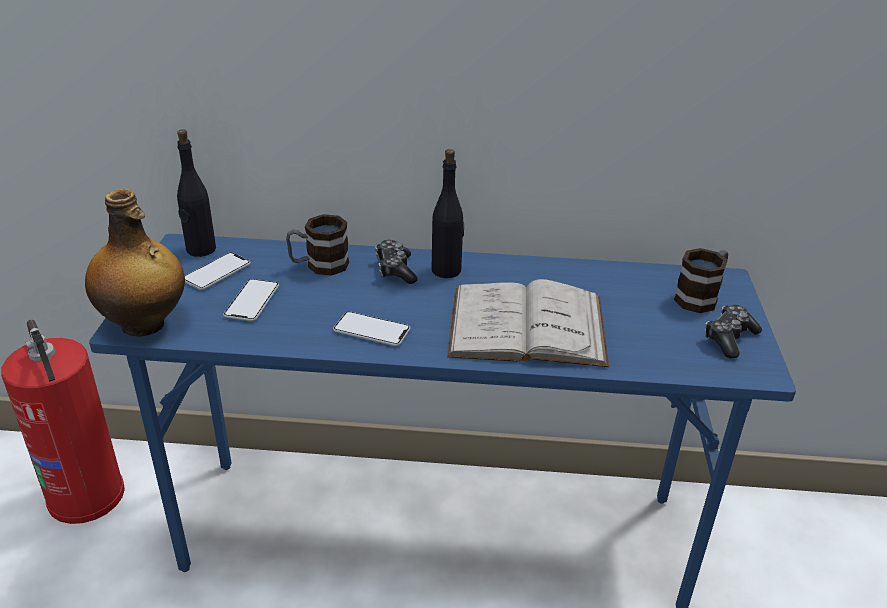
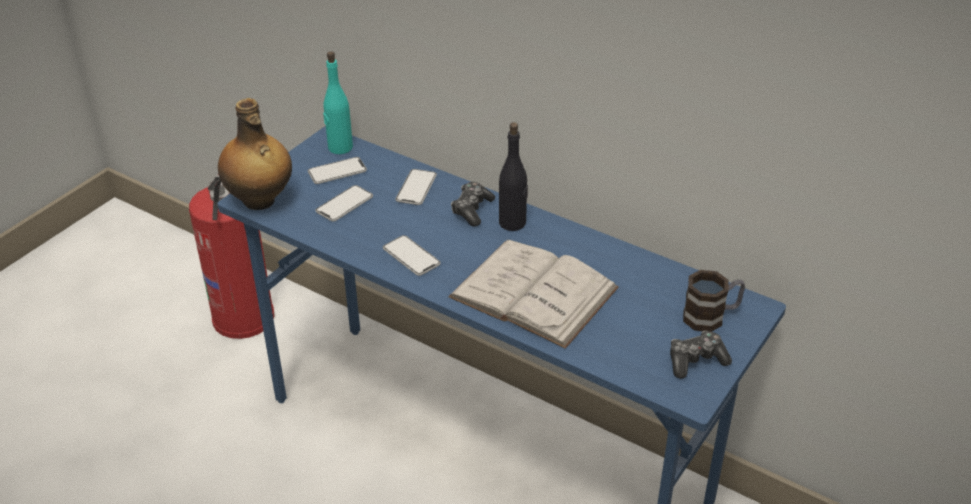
camera: 30 degrees right, 5 degrees up
black bottle [177,129,216,257] -> turquoise bottle [323,51,353,154]
mug [286,214,349,276] -> phone [395,169,437,205]

